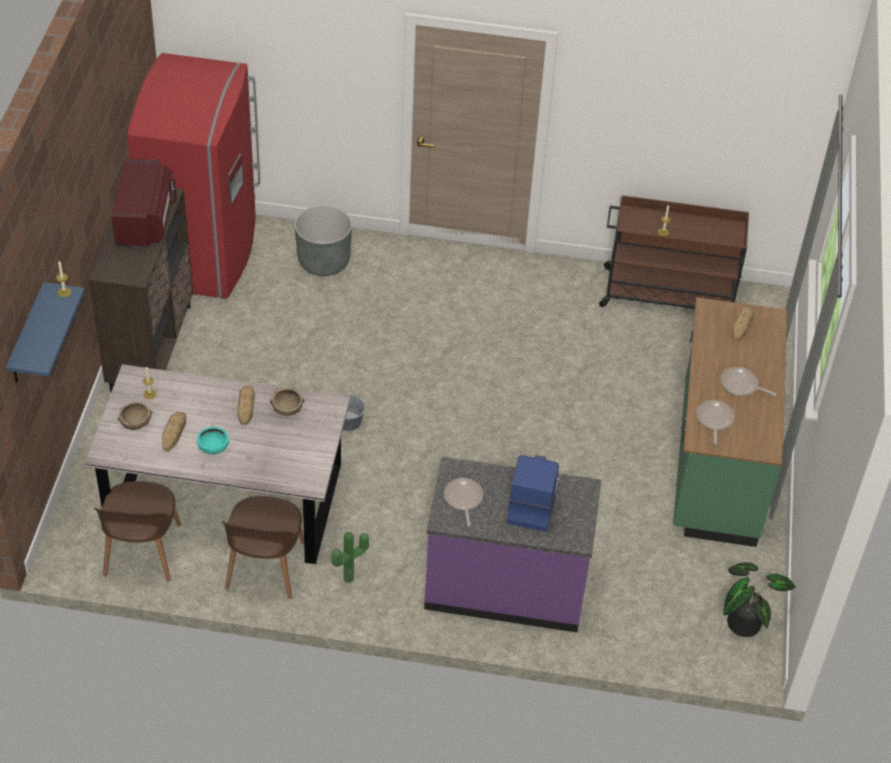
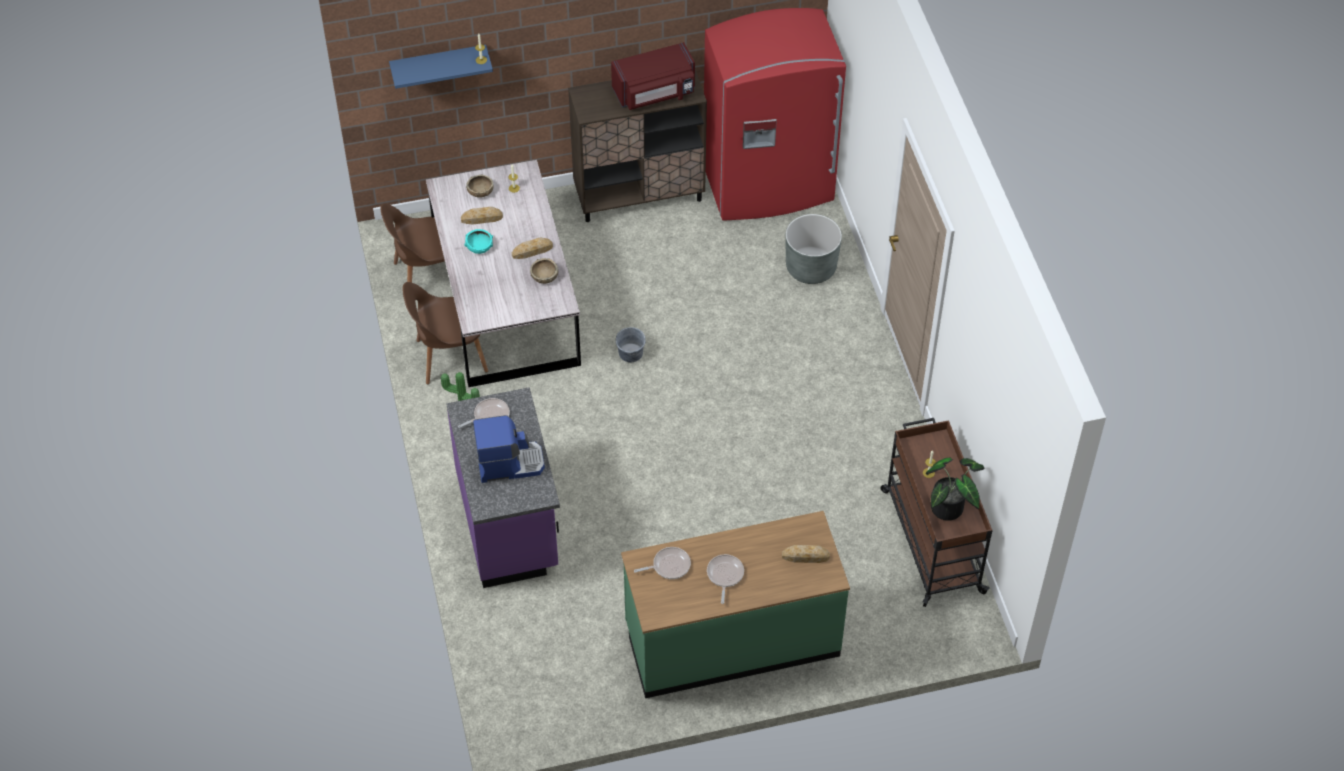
camera: 70 degrees right, 5 degrees up
potted plant [723,562,796,637] -> potted plant moved to [926,458,985,521]

